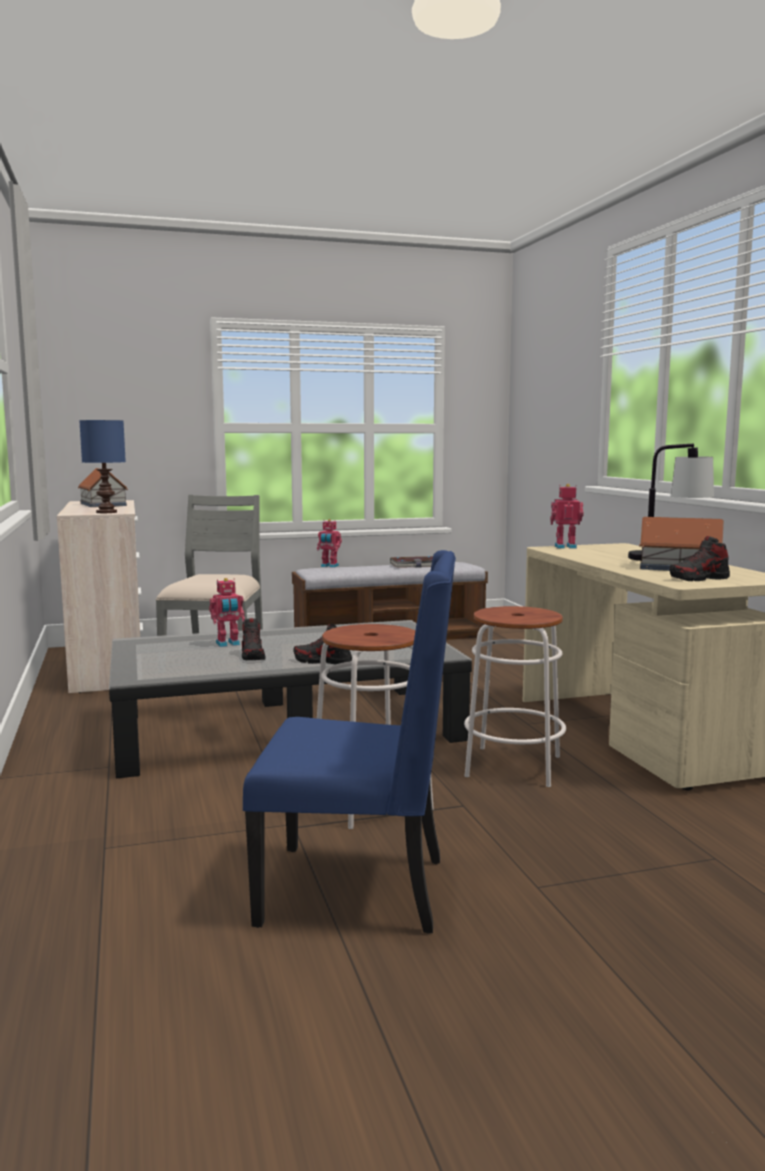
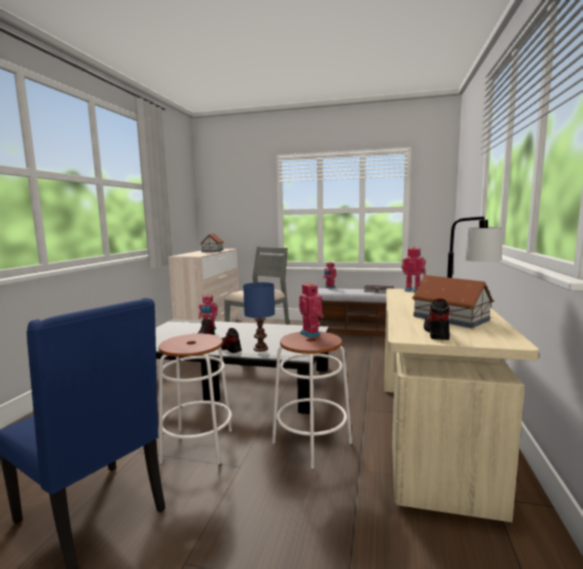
camera: 30 degrees right, 0 degrees up
blue table lamp [79,420,126,513] -> blue table lamp moved to [243,282,275,352]
shoe [669,536,730,581] -> shoe turned 90 degrees clockwise [424,298,450,340]
none -> toy robot [299,282,324,338]

